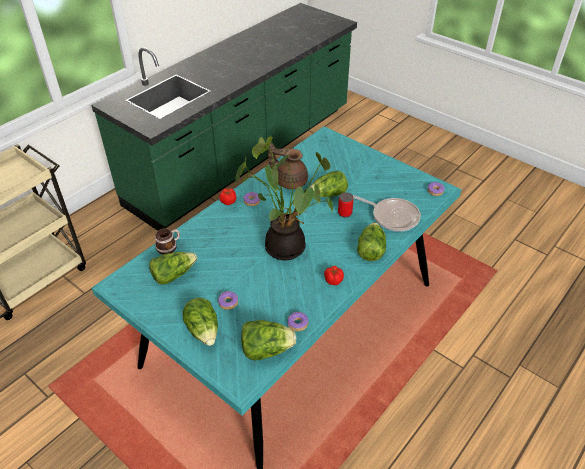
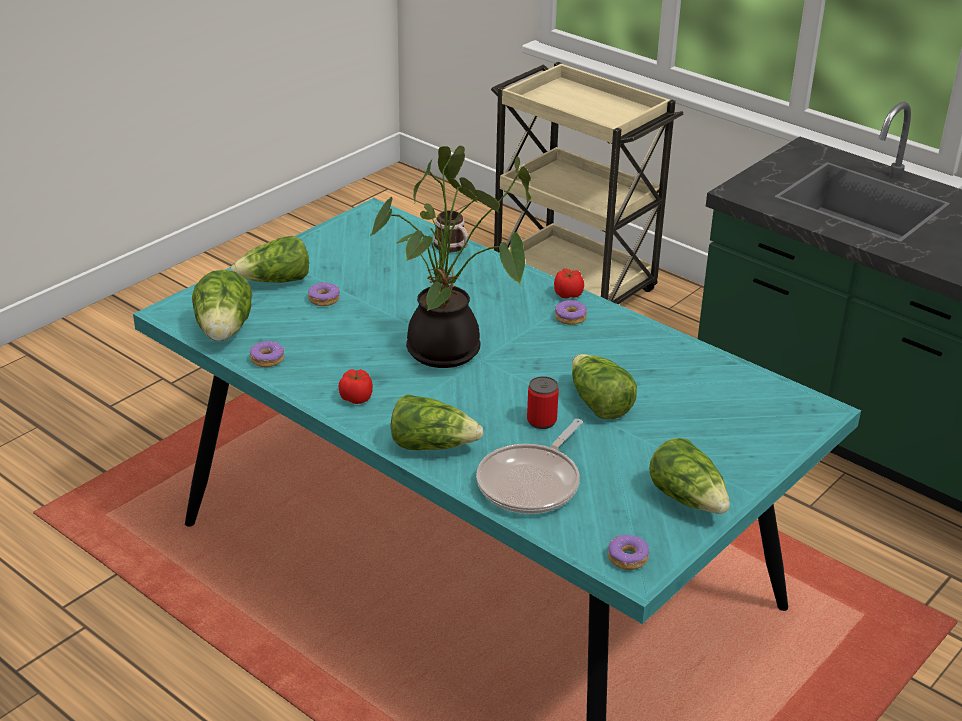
camera: 90 degrees right, 10 degrees down
lettuce [149,252,197,285] -> lettuce moved to [649,438,730,514]
brown teapot [268,143,308,189] -> none

